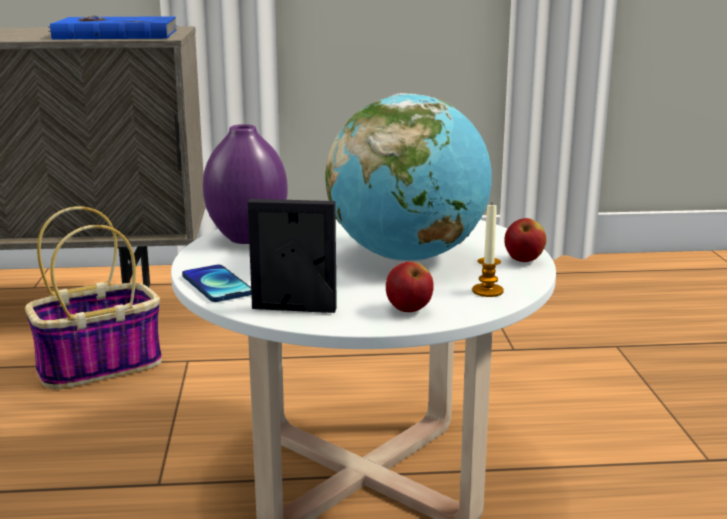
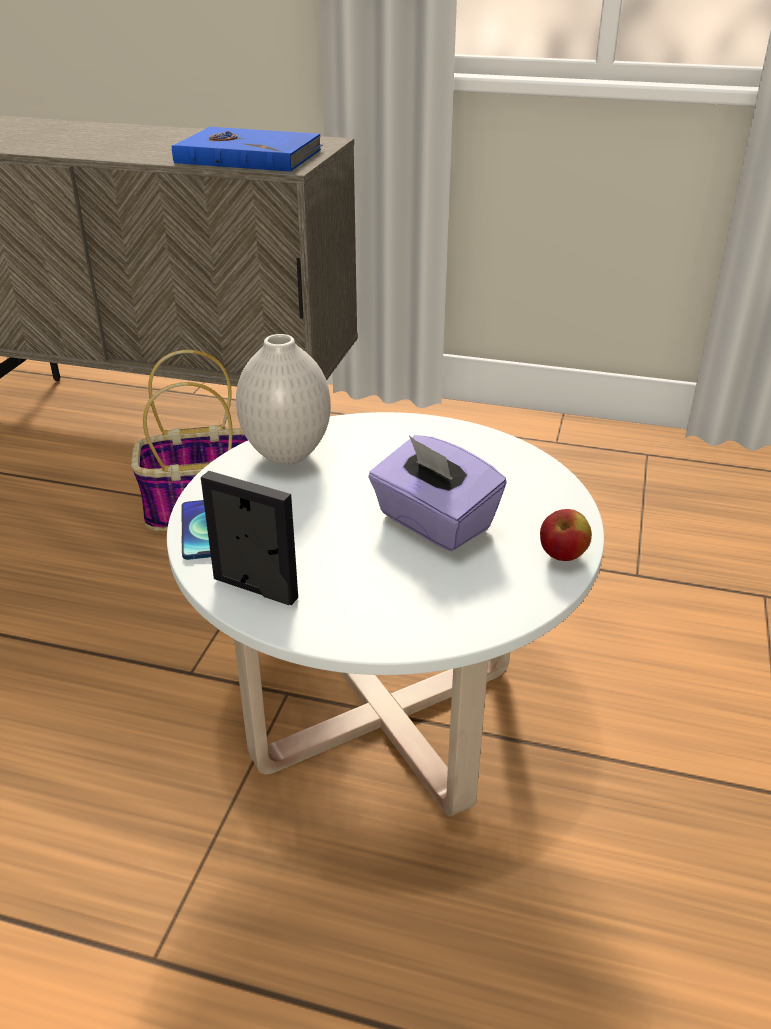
camera: 20 degrees right, 15 degrees up
purple vase [203,124,288,244] -> white vase [236,334,331,465]
globe [326,93,492,262] -> purple tissue box [368,435,507,551]
apple [386,261,434,312] -> none
candle [472,204,504,297] -> none

